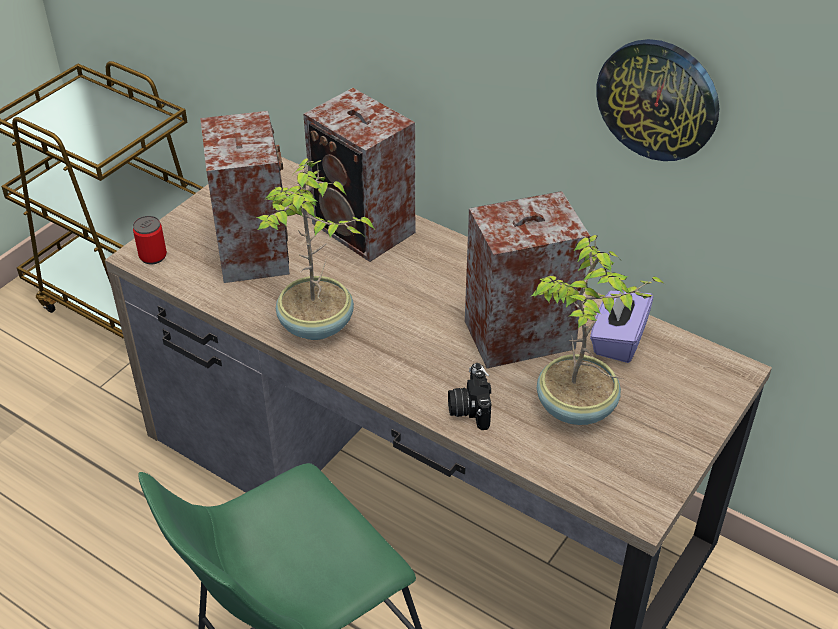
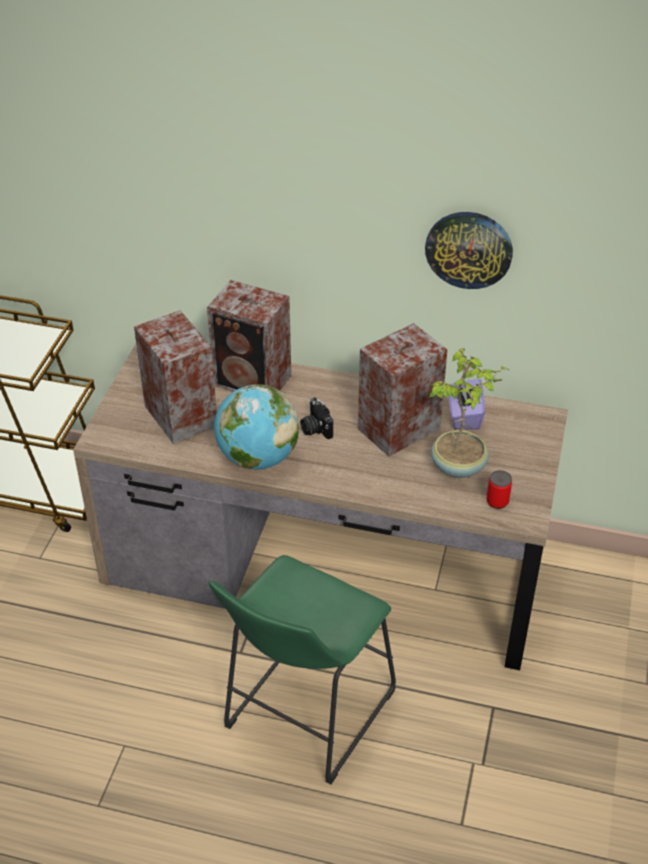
camera: 20 degrees left, 0 degrees up
can [133,216,167,264] -> can moved to [486,470,512,509]
potted plant [256,158,374,340] -> globe [214,384,299,469]
camera [448,363,491,430] -> camera moved to [300,397,333,439]

